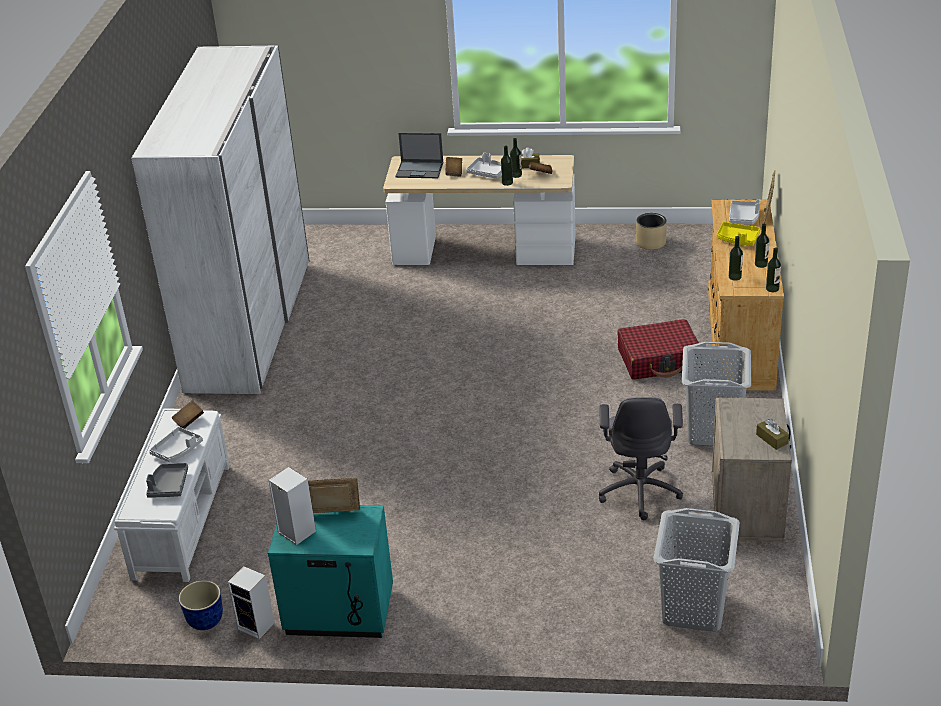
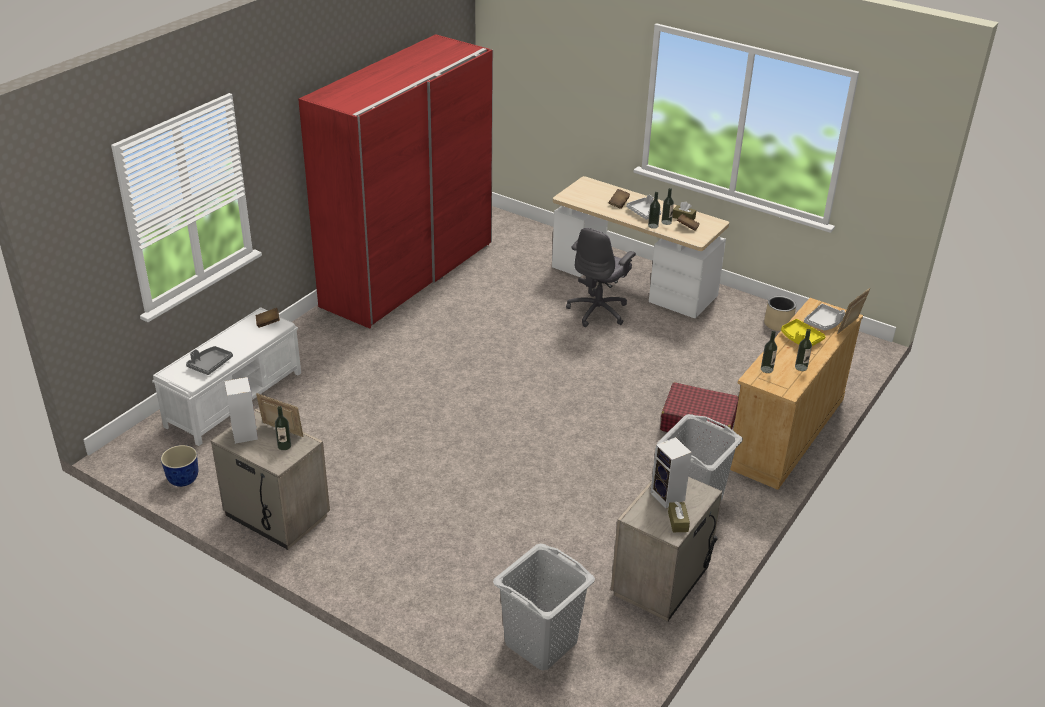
camera: 25 degrees right, 0 degrees up
white wardrobe [131,45,309,394] -> red wardrobe [298,34,493,329]
grey tray [149,427,203,462] -> none
speaker [228,566,275,639] -> speaker moved to [650,437,692,509]
turquoise nightstand [268,505,393,638] -> beige nightstand [211,409,330,550]
laptop [395,133,443,178] -> none
grey office chair [599,397,683,520] -> grey office chair moved to [566,228,636,327]
bottle [766,247,781,292] -> bottle moved to [275,406,291,450]

